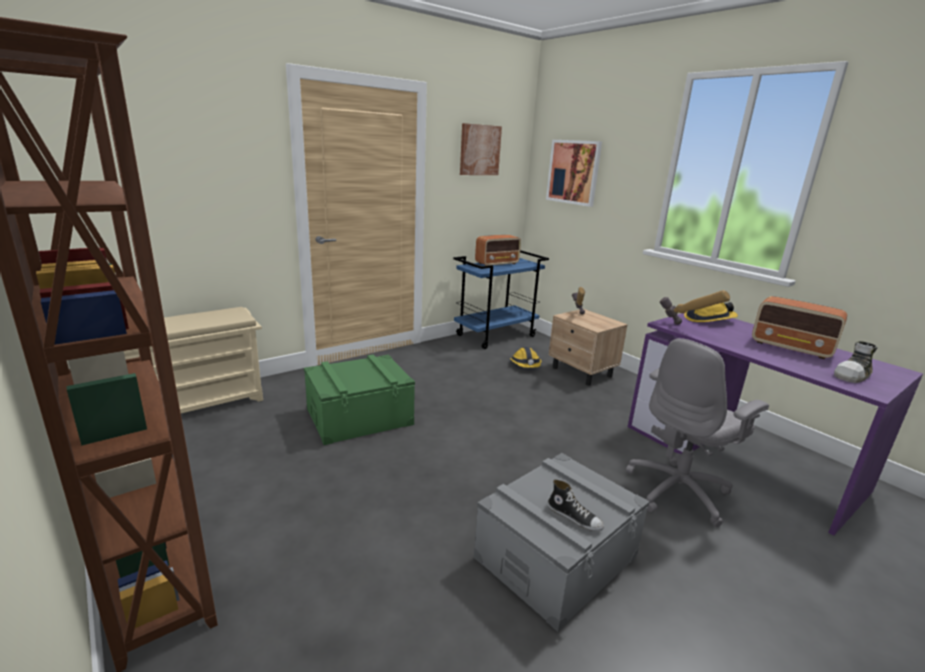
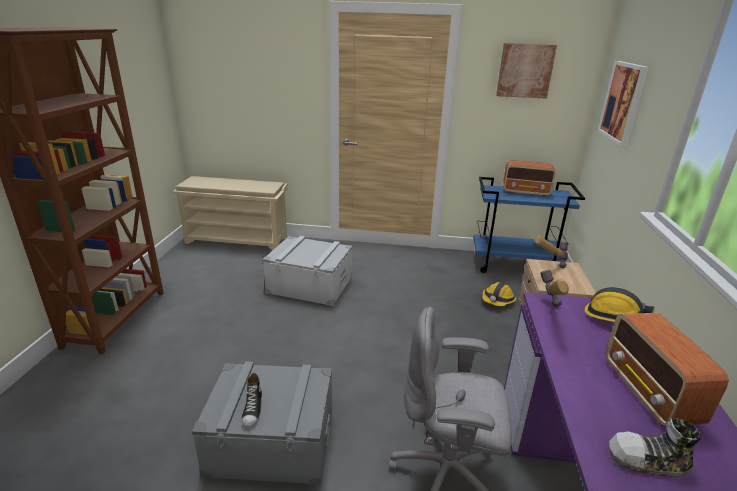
camera: 45 degrees right, 5 degrees up
green storage box [304,354,415,445] -> grey storage box [262,236,352,306]

